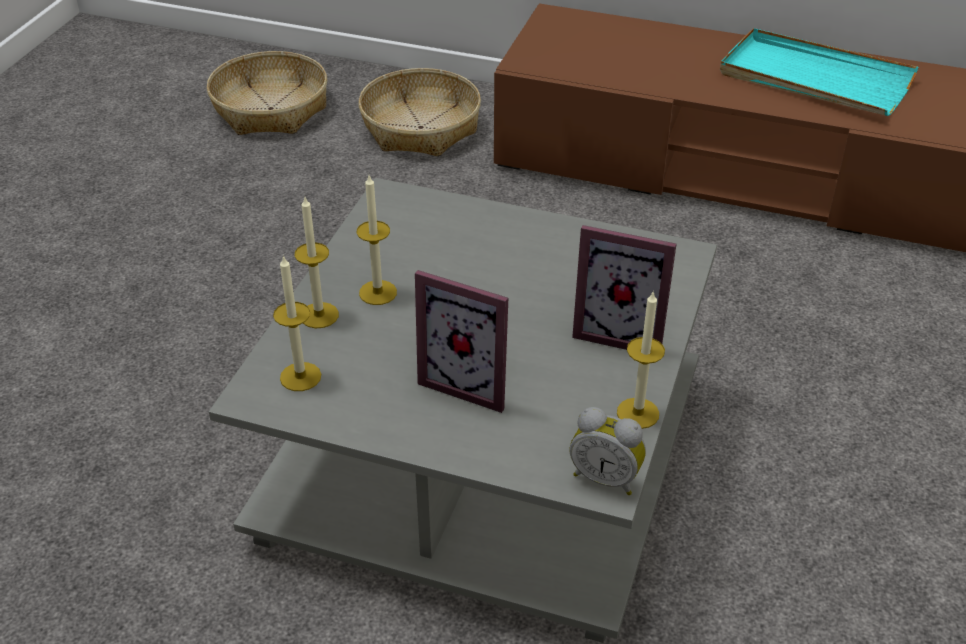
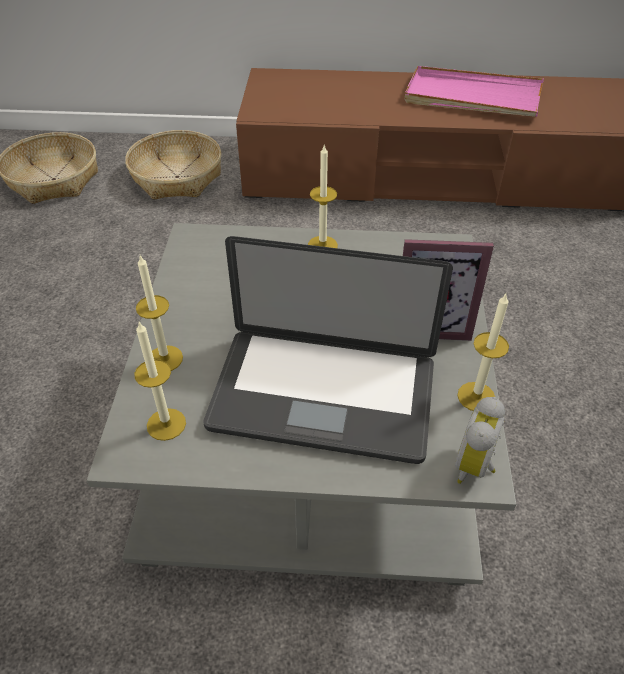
camera: 15 degrees left, 5 degrees up
candle [357,175,397,305] -> candle moved to [308,145,338,248]
picture frame [415,270,508,413] -> laptop [203,236,453,464]
alarm clock [569,407,646,495] -> alarm clock turned 105 degrees clockwise [455,397,505,484]
turquoise tray [720,28,919,116] -> pink tray [405,66,544,117]

